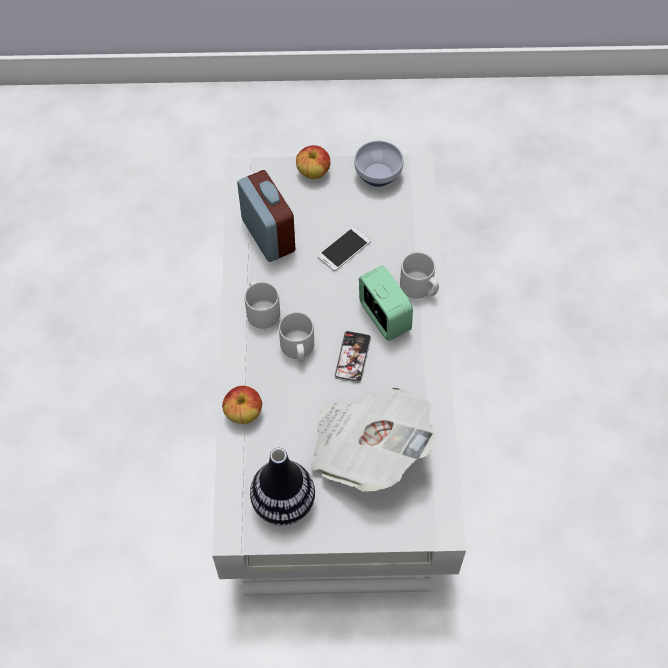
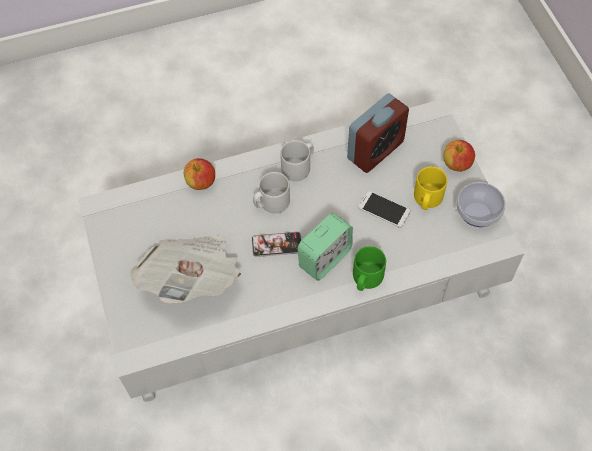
camera: 75 degrees right, 0 degrees up
vase [250,448,315,526] -> none
grey mug [400,252,439,298] -> green mug [353,246,386,291]
none -> yellow mug [414,167,447,210]

